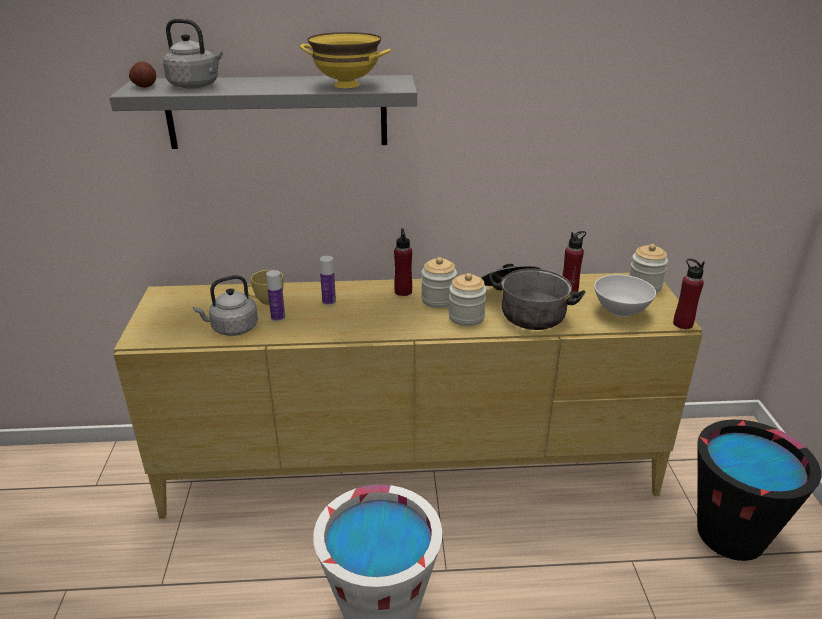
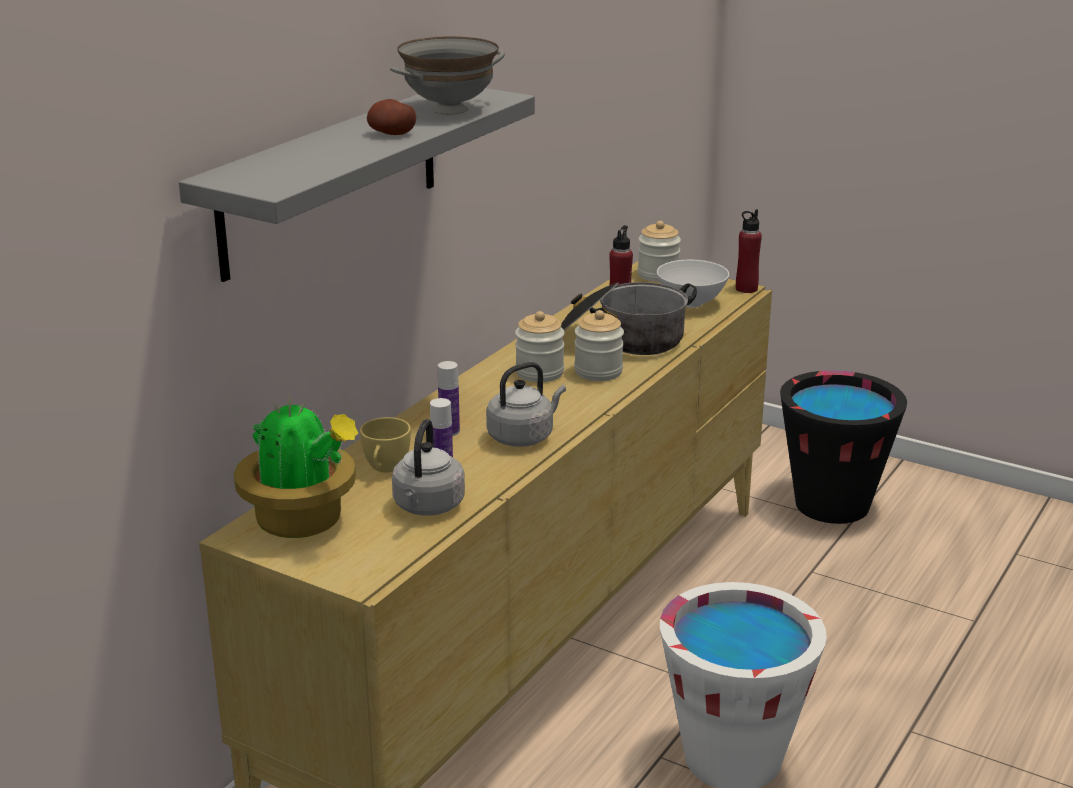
camera: 55 degrees left, 5 degrees down
potato [129,62,156,88] -> potato moved to [367,99,416,135]
grey kettle [163,19,223,89] -> grey kettle moved to [486,362,566,447]
yellow bowl [300,32,391,88] -> grey bowl [390,36,505,114]
red bottle [394,228,412,296] -> none
none -> potted plant [234,396,358,538]

